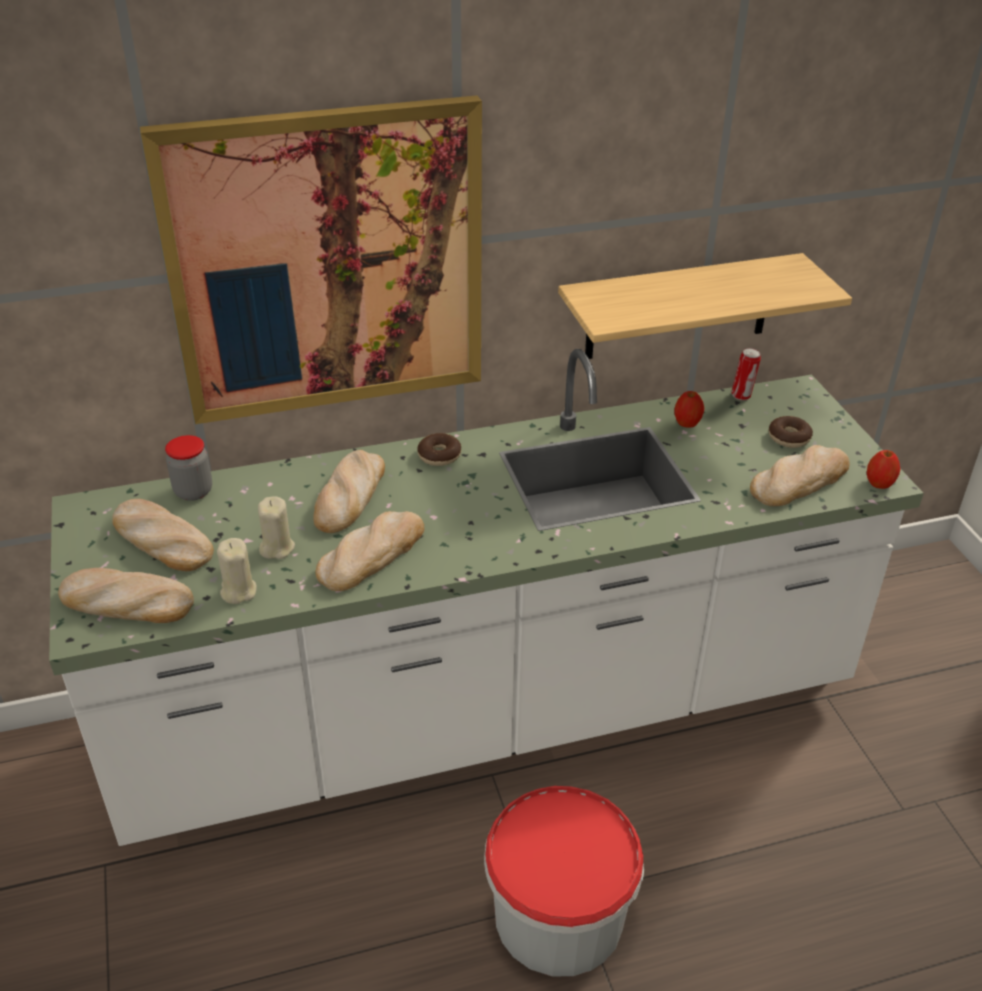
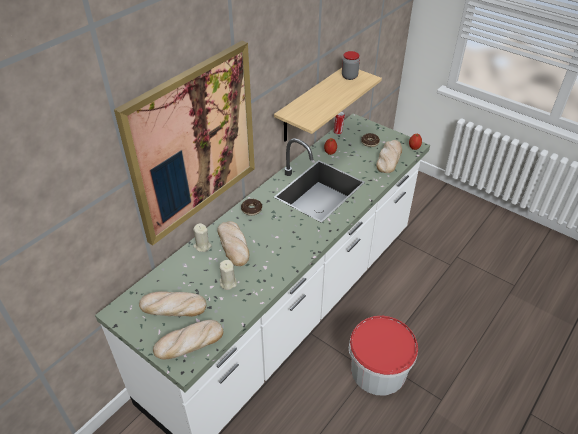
camera: 35 degrees left, 5 degrees up
jar [165,435,212,501] -> jar moved to [342,51,360,80]
beige candle [217,538,257,604] -> beige candle moved to [193,223,212,252]
bread [315,511,424,591] -> none

